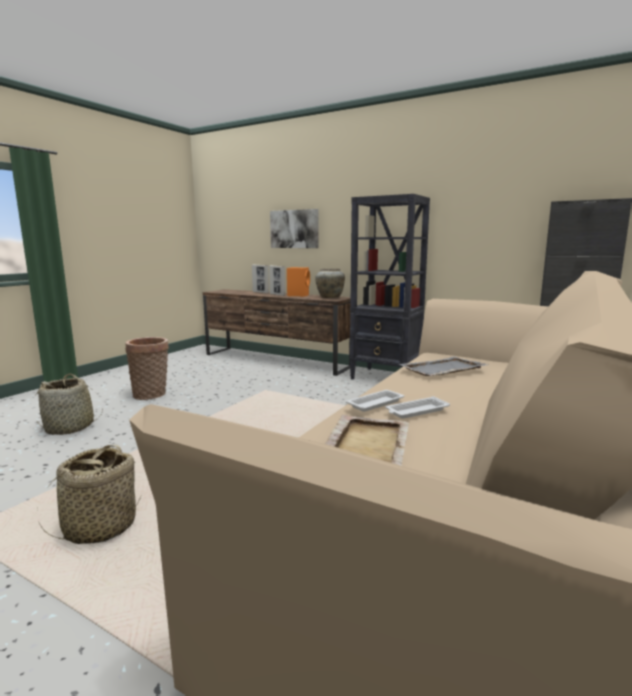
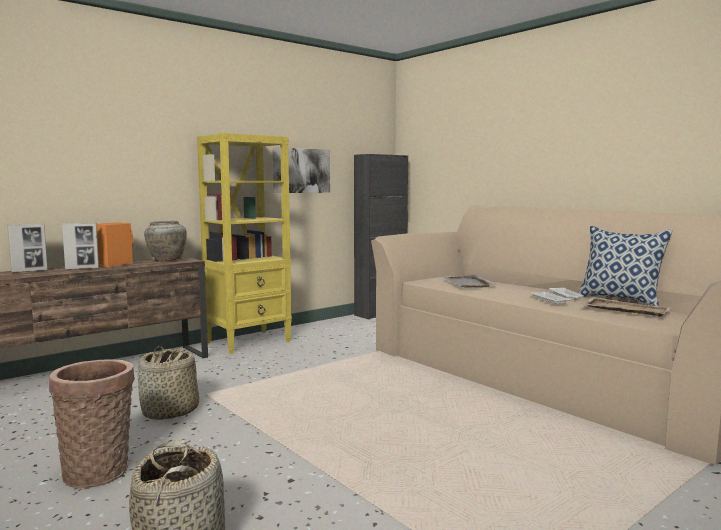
camera: 70 degrees left, 5 degrees down
basket [37,445,141,544] -> basket moved to [138,346,199,420]
picture [270,209,319,248] -> picture moved to [273,147,330,193]
black bookcase [349,194,430,380] -> yellow bookcase [197,133,292,354]
none -> pillow [578,226,673,307]

